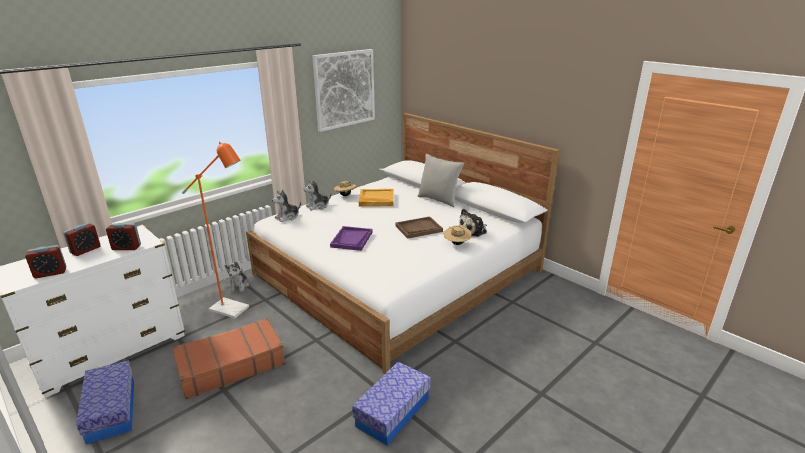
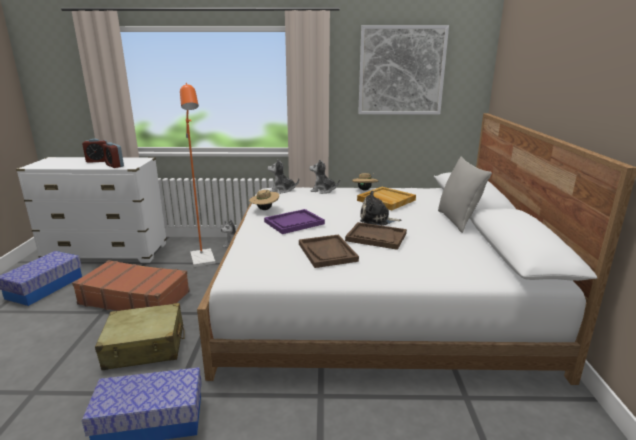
camera: 45 degrees right, 5 degrees down
alarm clock [25,245,66,278] -> none
beige hat [444,226,472,245] -> beige hat moved to [249,188,279,210]
plush toy [459,209,487,237] -> plush toy moved to [360,191,401,225]
none -> beige suitcase [95,303,185,370]
none -> brown tray [299,234,359,268]

